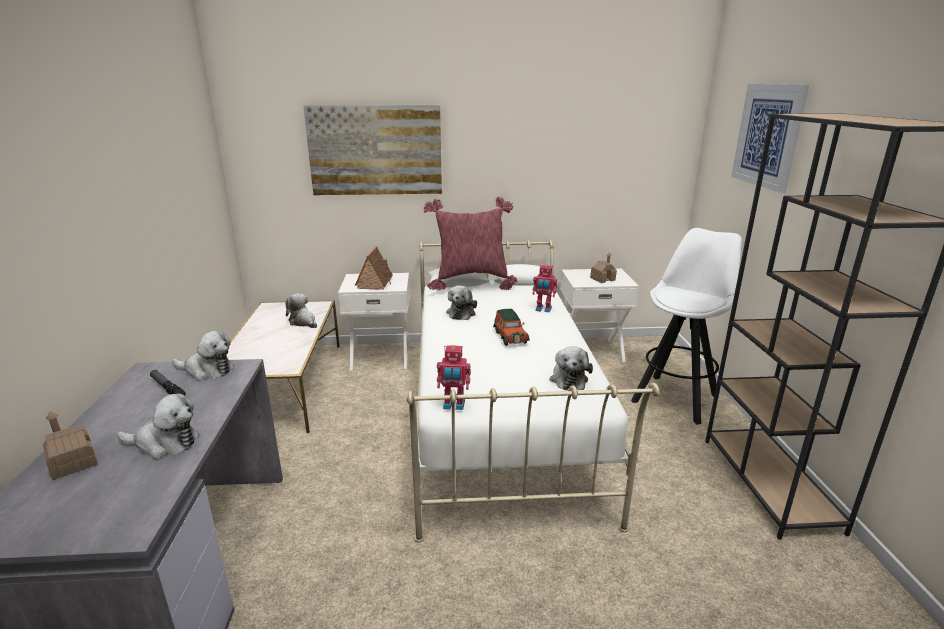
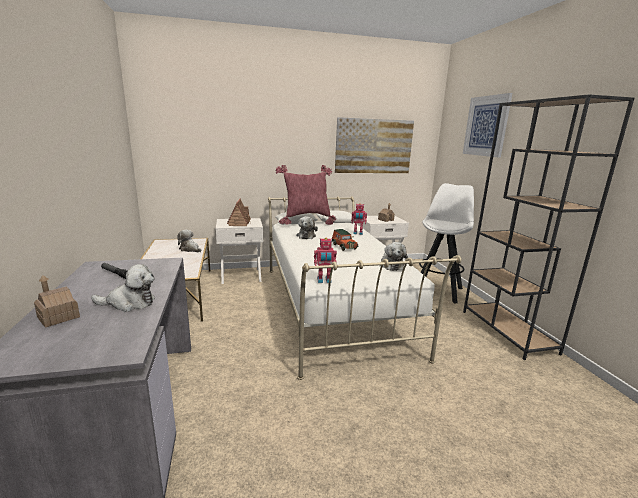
camera: 10 degrees left, 5 degrees down
plush toy [172,331,234,381] -> none
picture [303,105,442,195] -> picture moved to [335,117,414,173]

